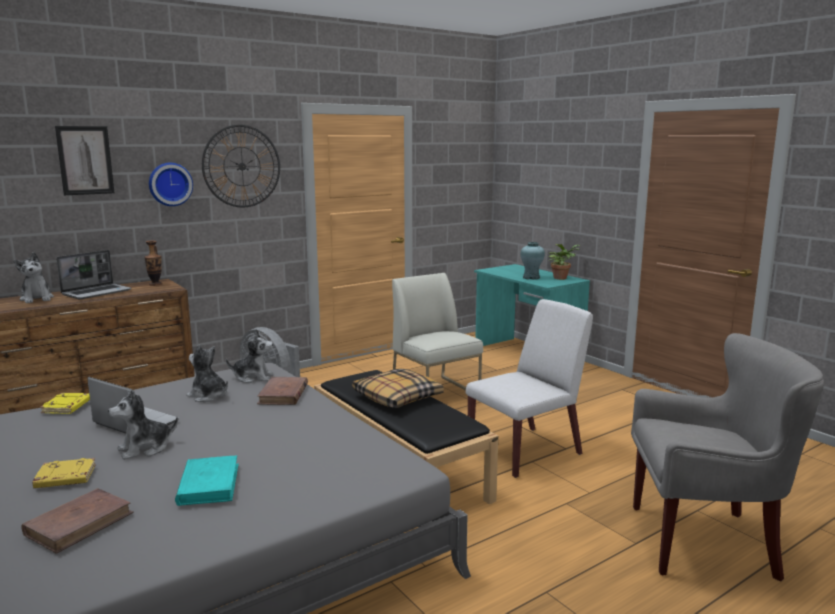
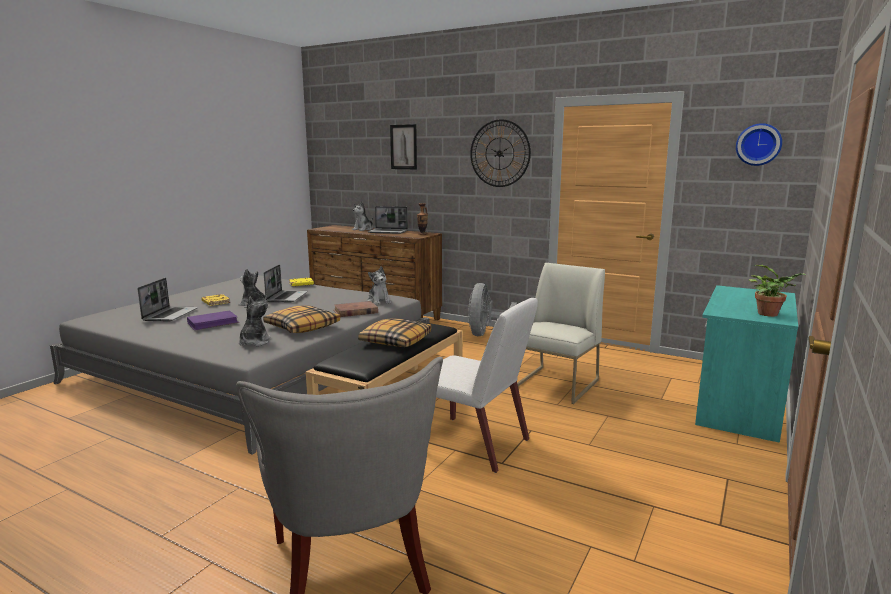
camera: 65 degrees right, 0 degrees up
brown book [21,488,134,554] -> laptop [138,278,198,321]
wall clock [149,163,193,206] -> wall clock moved to [736,123,782,166]
turquoise book [175,456,239,506] -> purple book [187,310,239,330]
plush toy [187,344,228,402] -> plush toy moved to [239,297,271,346]
turquoise vase [521,242,545,280] -> none
none -> pillow [263,305,340,333]

